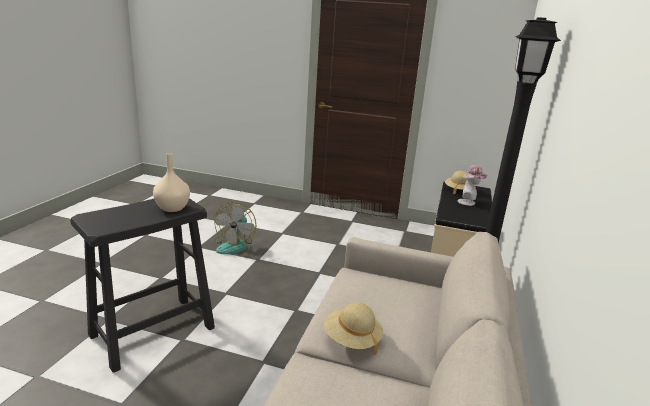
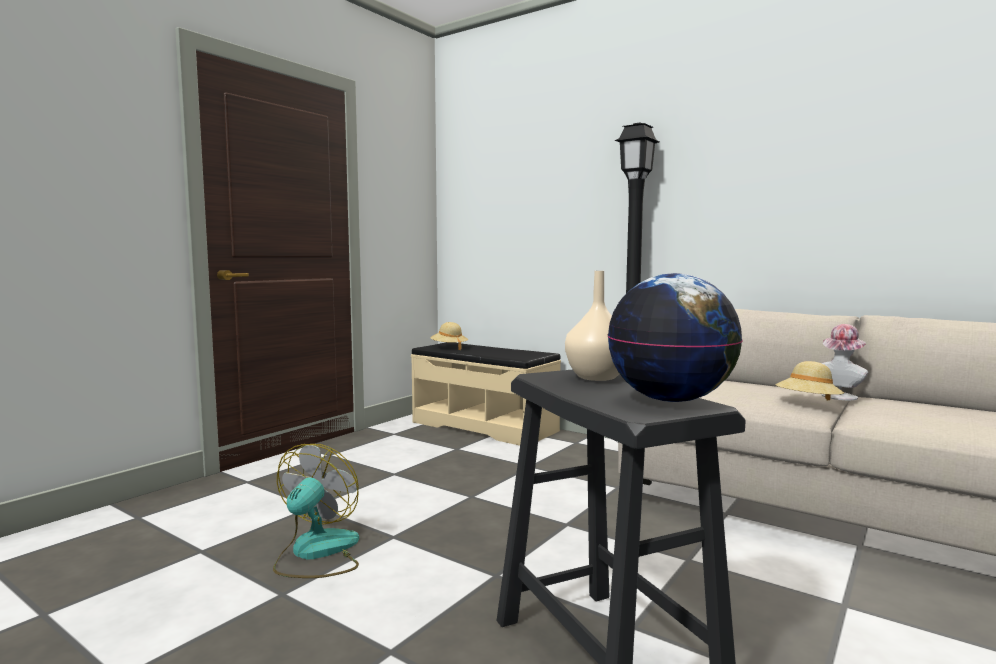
camera: 70 degrees left, 15 degrees down
fan [214,202,256,254] -> fan turned 105 degrees counterclockwise [273,444,359,578]
hat [458,165,488,206] -> hat moved to [821,324,868,400]
none -> globe [607,273,743,402]

